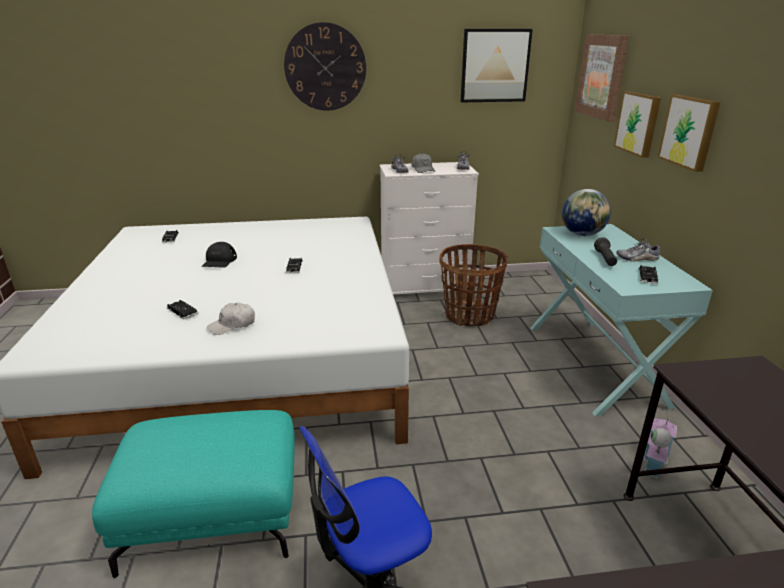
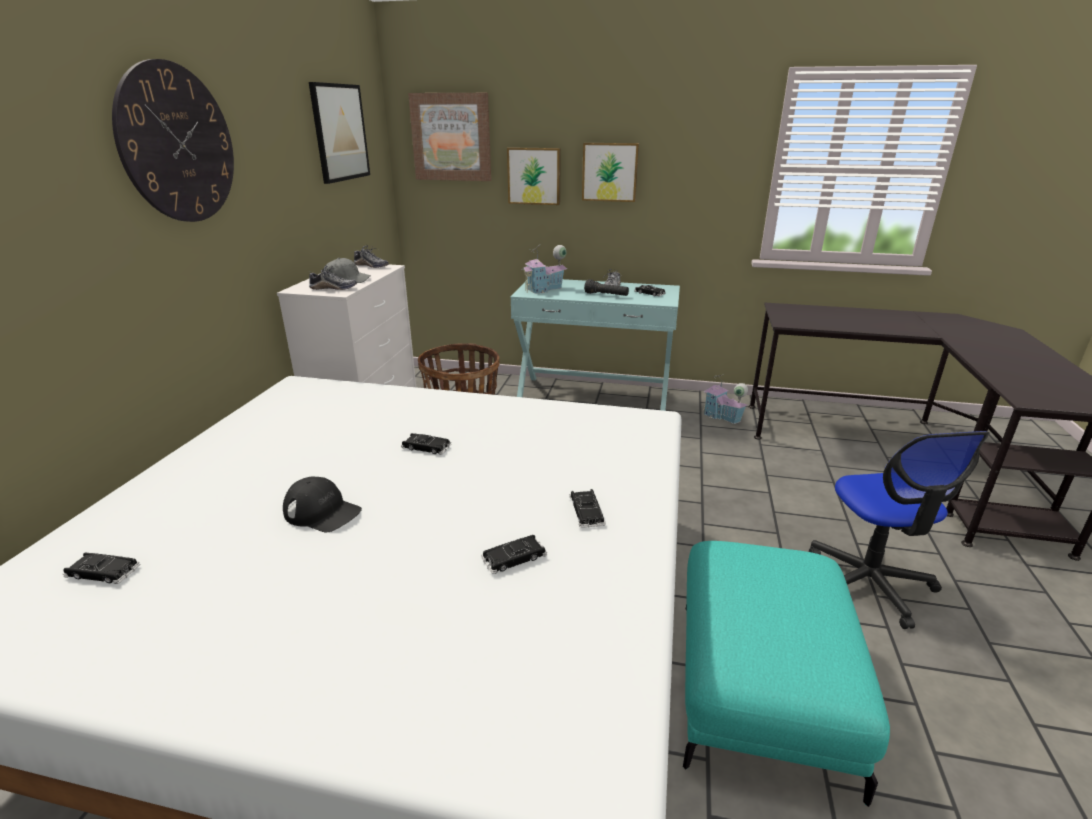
camera: 70 degrees left, 0 degrees up
white cap [207,303,255,335] -> black toy car [569,489,606,528]
globe [562,189,611,236] -> toy house [521,245,567,294]

